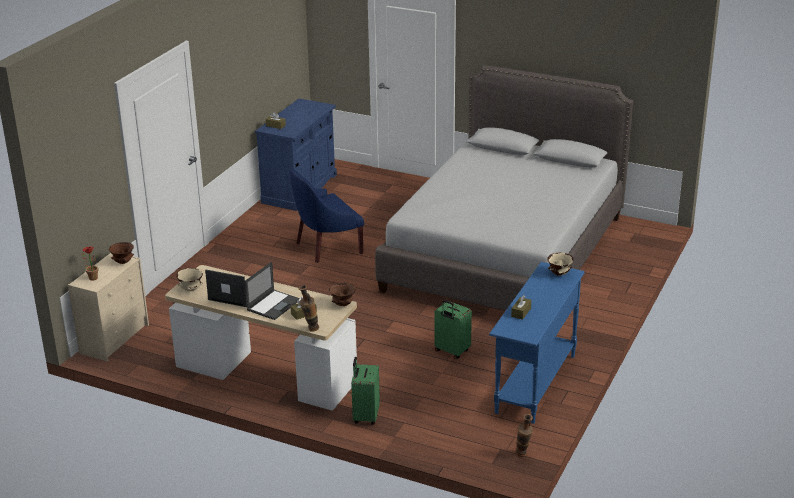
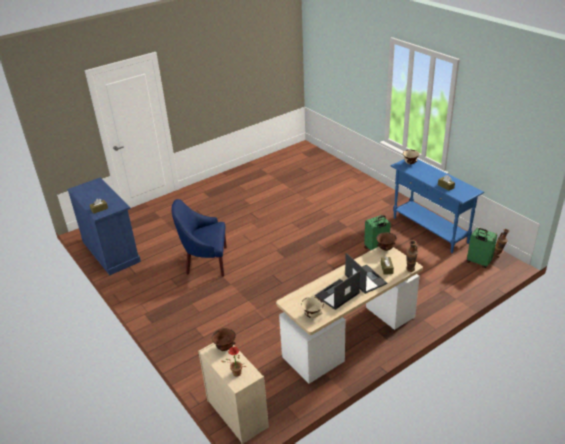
camera: 60 degrees left, 5 degrees up
blue armchair [289,168,364,263] -> blue armchair turned 90 degrees clockwise [171,199,227,277]
green suitcase [351,357,380,425] -> green suitcase moved to [467,228,497,268]
grey bed [375,65,633,311] -> none

